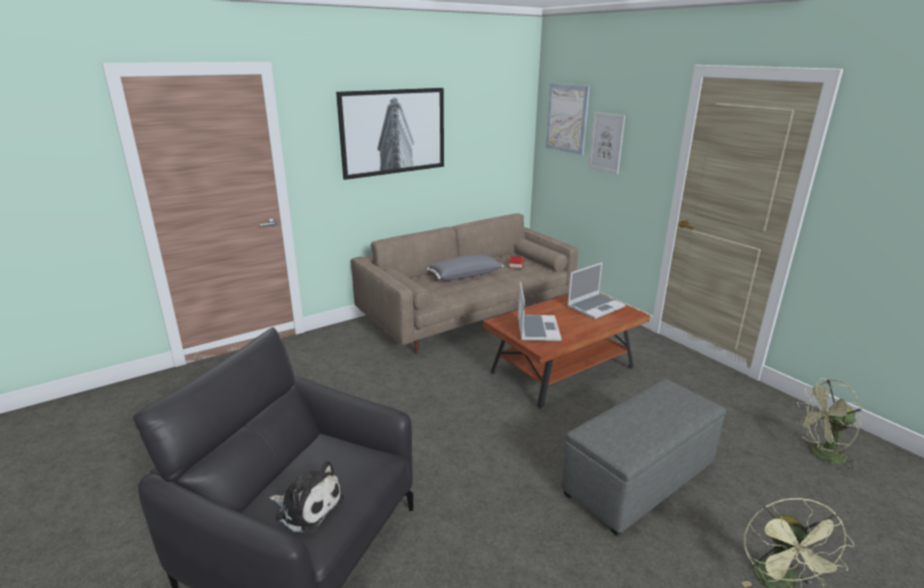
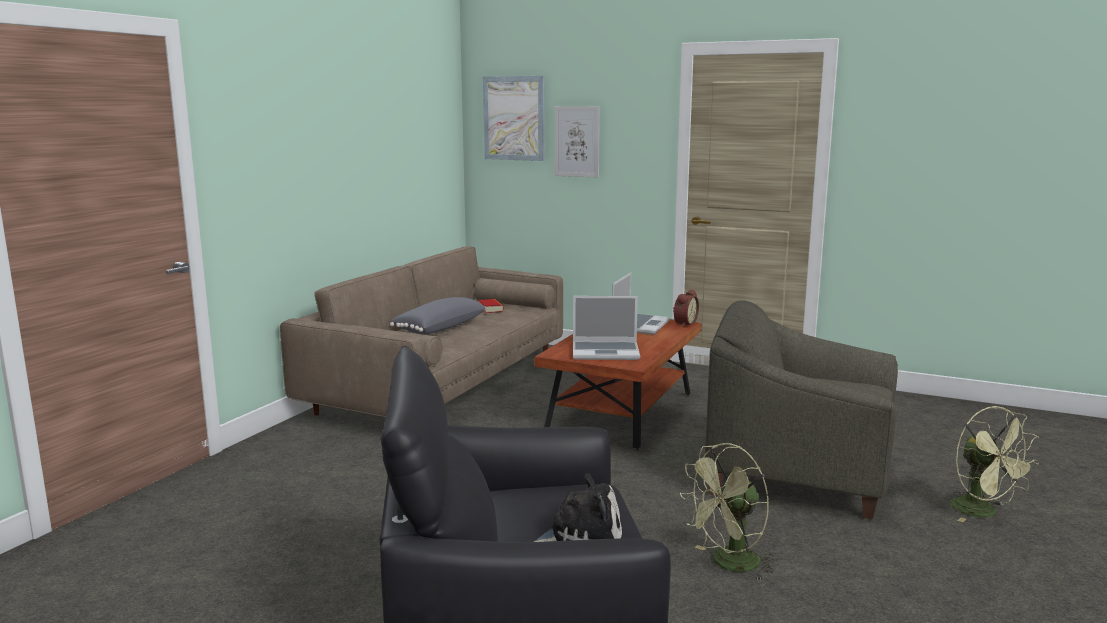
camera: 30 degrees left, 10 degrees down
picture [336,88,444,180] -> none
laptop [518,281,562,341] -> laptop turned 120 degrees clockwise [573,296,640,360]
grey ottoman [561,379,726,536] -> grey armchair [705,300,898,519]
green fan [797,378,862,473] -> green fan moved to [680,443,774,581]
none -> alarm clock [673,290,699,327]

